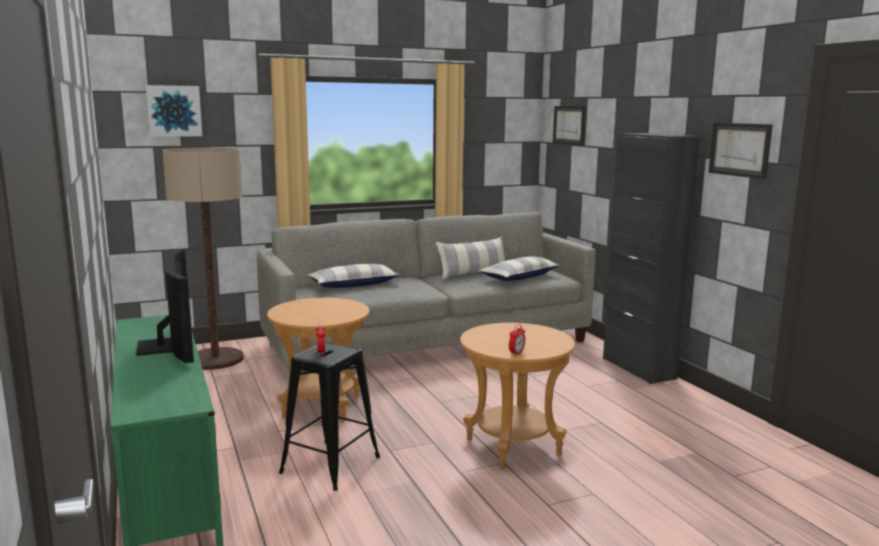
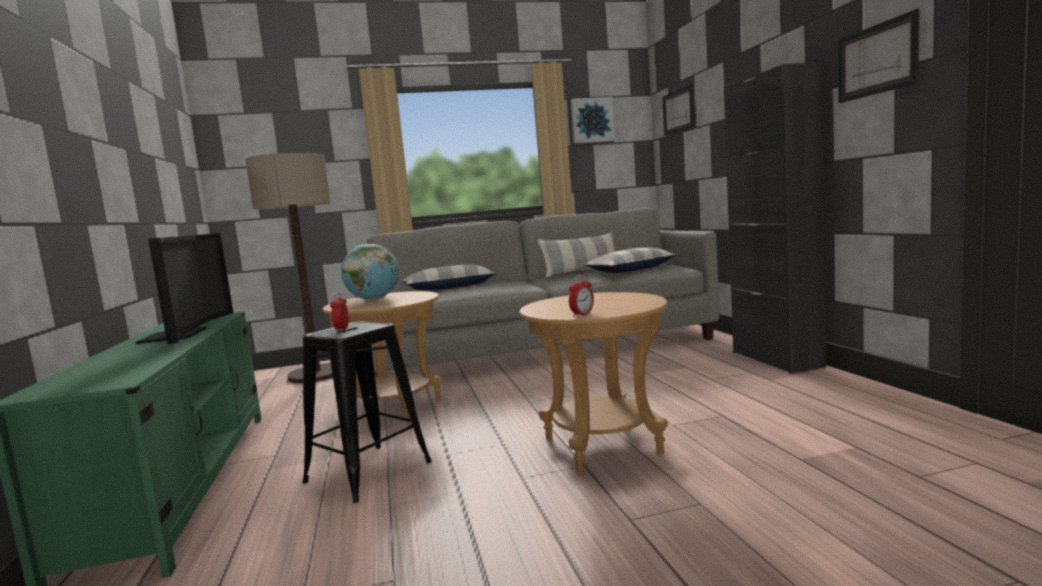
camera: 10 degrees right, 5 degrees down
picture [146,85,202,137] -> picture moved to [570,97,615,144]
none -> globe [341,244,399,300]

